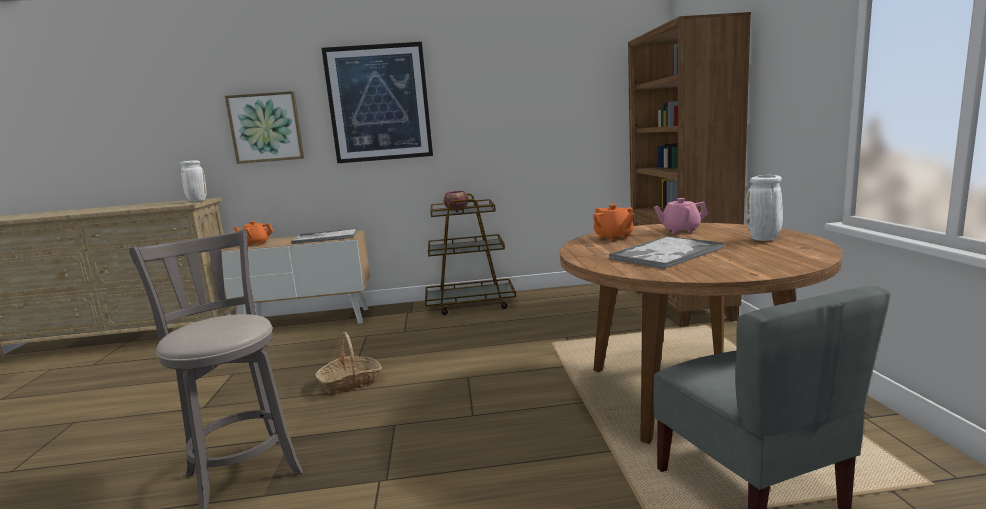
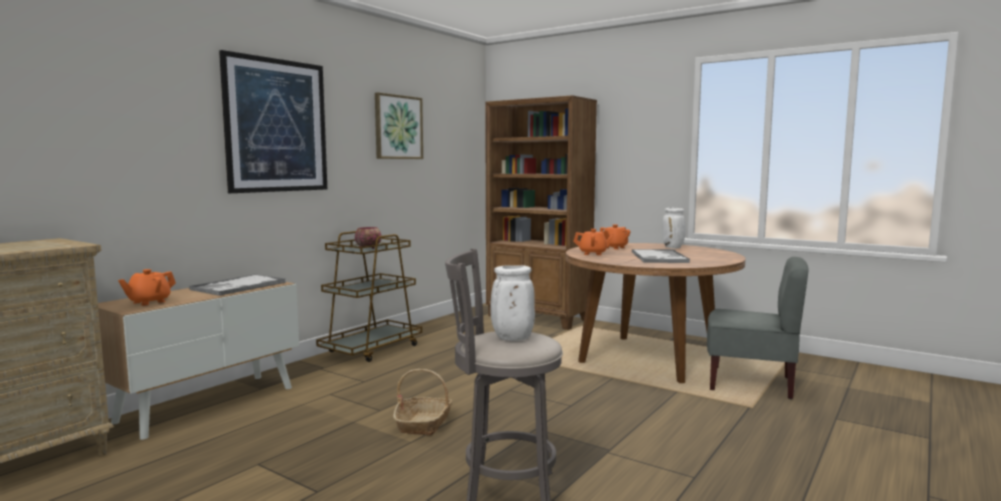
camera: 50 degrees left, 5 degrees down
white vase [180,160,207,202] -> white vase moved to [490,265,535,341]
picture [225,91,304,164] -> picture moved to [375,92,423,159]
pink teapot [654,198,708,233] -> orange teapot [600,224,630,249]

